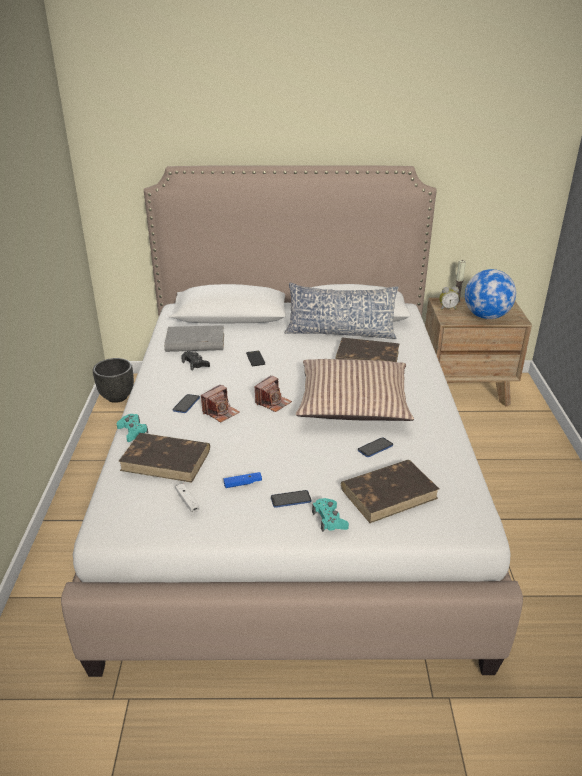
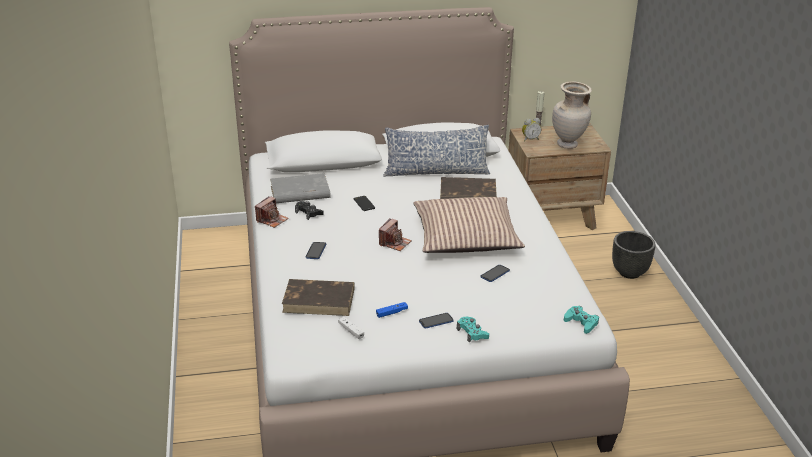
camera: 10 degrees left, 0 degrees up
black planter [93,358,134,403] -> black planter moved to [612,231,656,279]
turquoise game controller [117,414,148,442] -> turquoise game controller moved to [564,306,599,334]
camera [201,385,240,422] -> camera moved to [255,196,289,228]
brown book [341,460,439,523] -> none
globe [465,269,516,319] -> beige vase [552,81,592,149]

